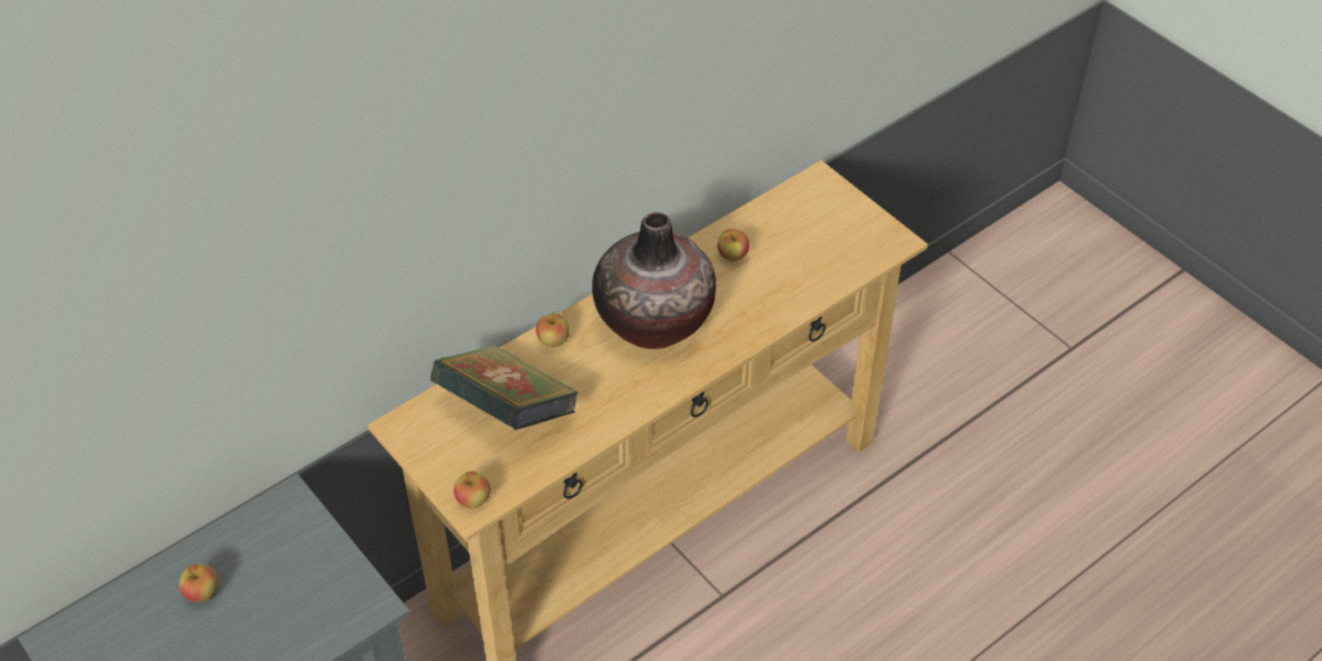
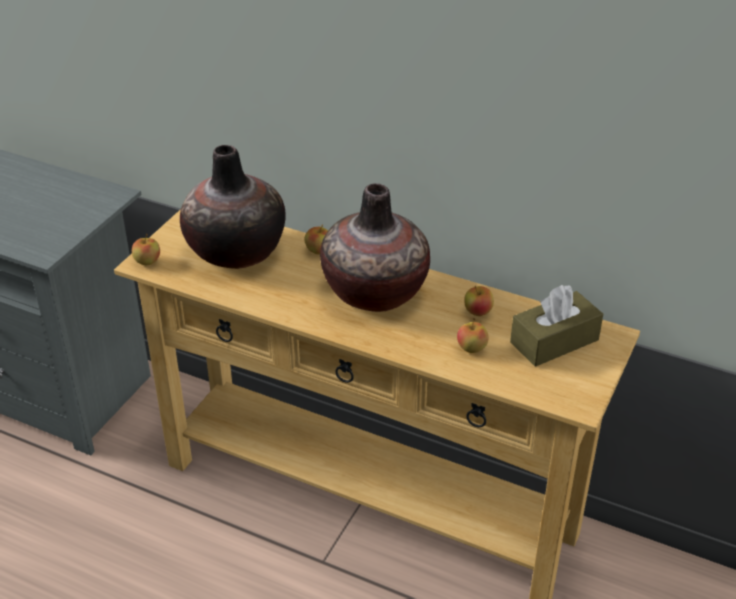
camera: 65 degrees right, 10 degrees down
apple [179,564,218,602] -> apple moved to [457,319,489,353]
book [430,345,579,430] -> vase [180,145,286,269]
none -> brown tissue box [510,285,603,367]

